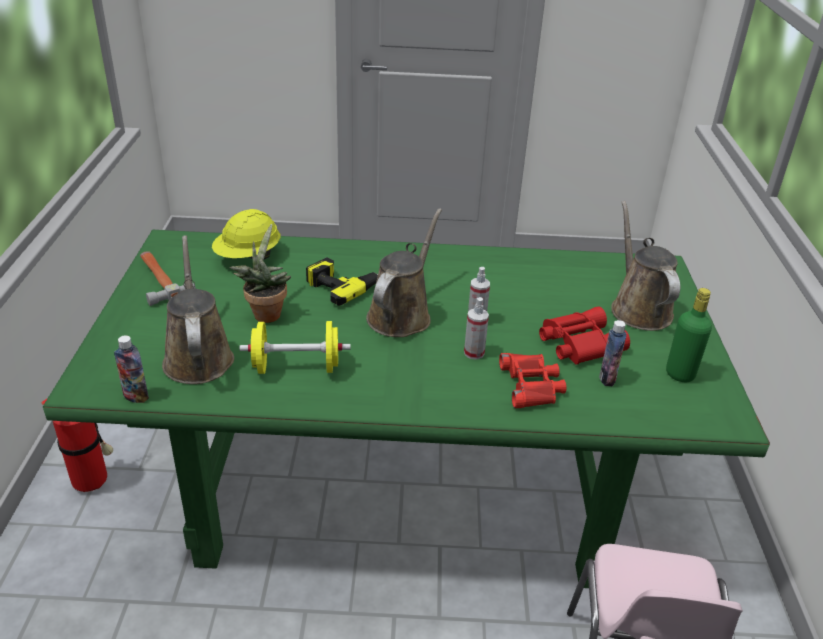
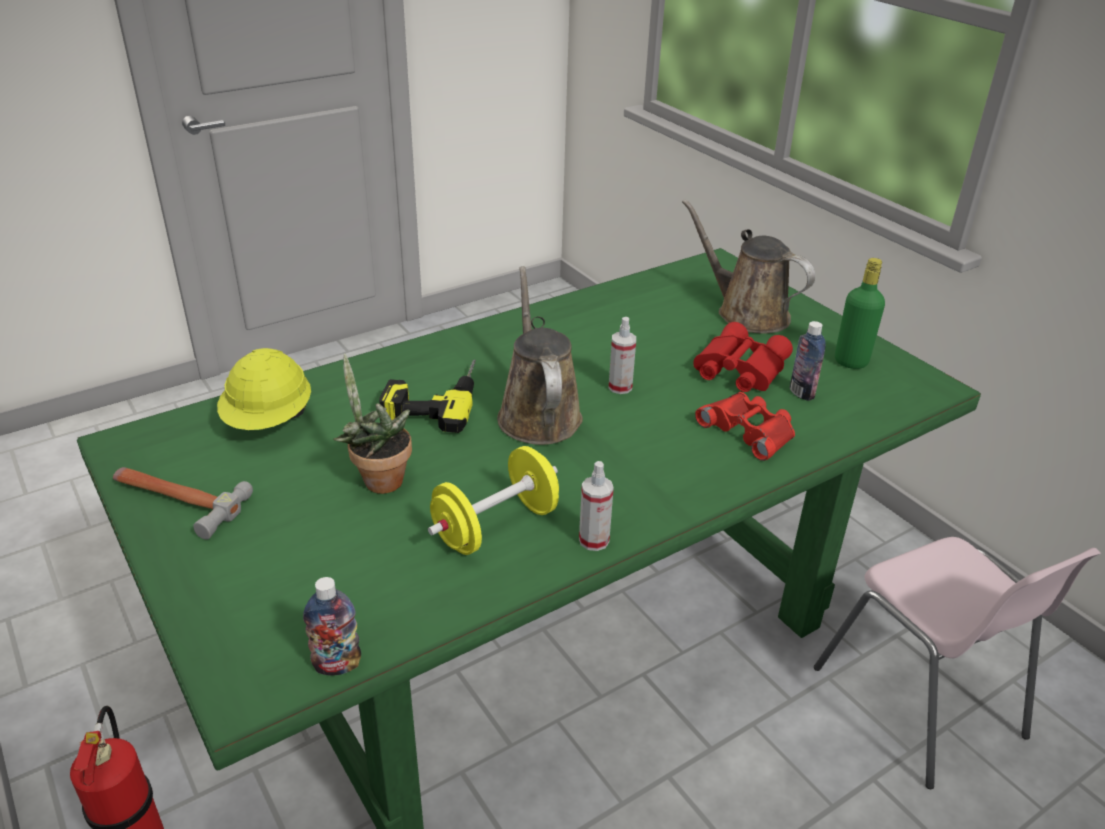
camera: 35 degrees left, 0 degrees up
brown watering can [162,235,234,384] -> none
spray bottle [464,297,489,360] -> spray bottle moved to [579,461,614,551]

